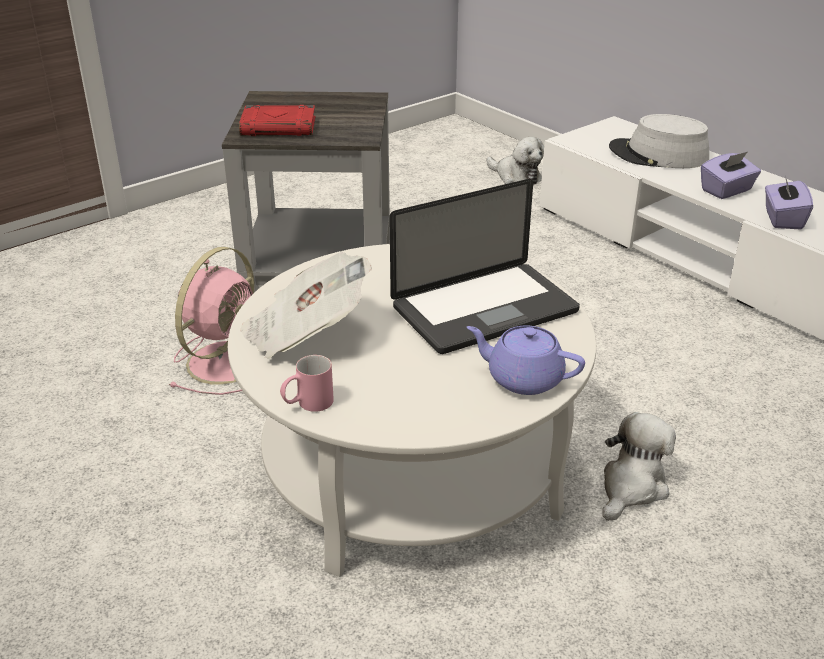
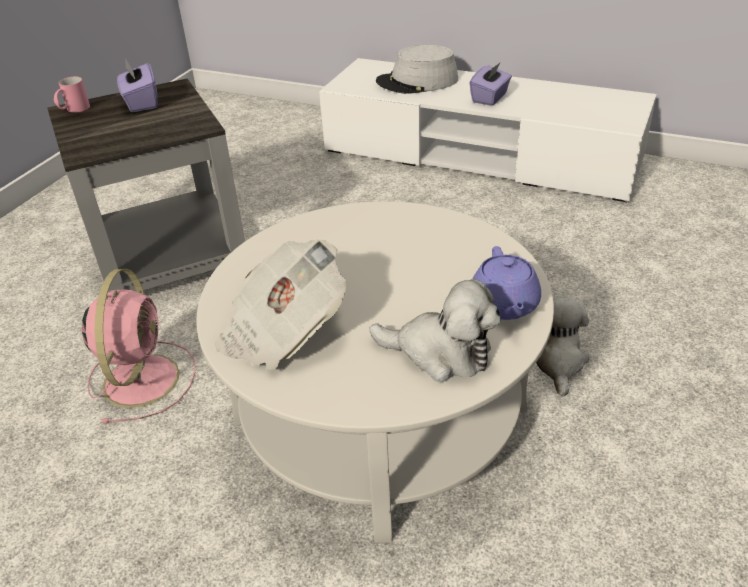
camera: 25 degrees left, 5 degrees up
red book [239,105,315,136] -> none
pink mug [280,355,334,412] -> pink mug moved to [54,76,90,113]
laptop [389,179,580,354] -> none
purple teapot [466,326,585,395] -> purple teapot turned 90 degrees counterclockwise [473,246,541,320]
plush toy [487,137,544,185] -> plush toy moved to [369,279,501,382]
purple tissue box [765,176,813,230] -> purple tissue box moved to [117,58,158,112]

